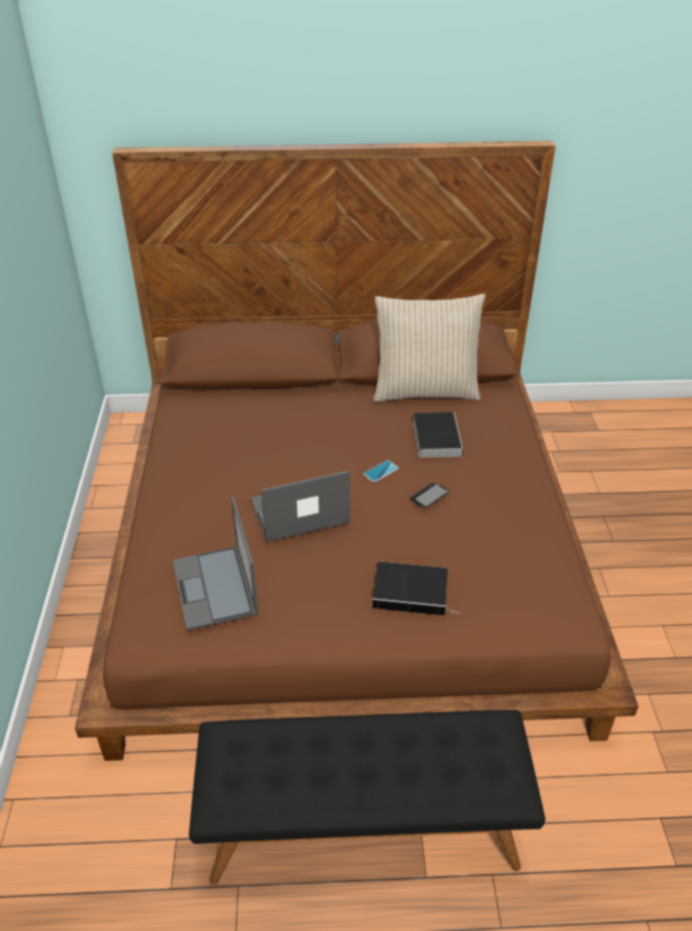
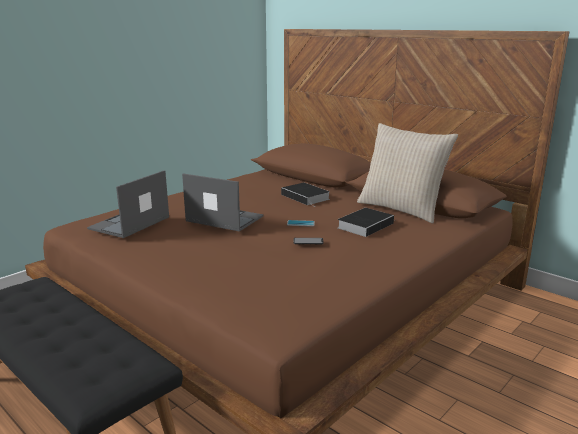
camera: 45 degrees right, 20 degrees down
book [372,561,460,616] -> book moved to [281,183,330,207]

